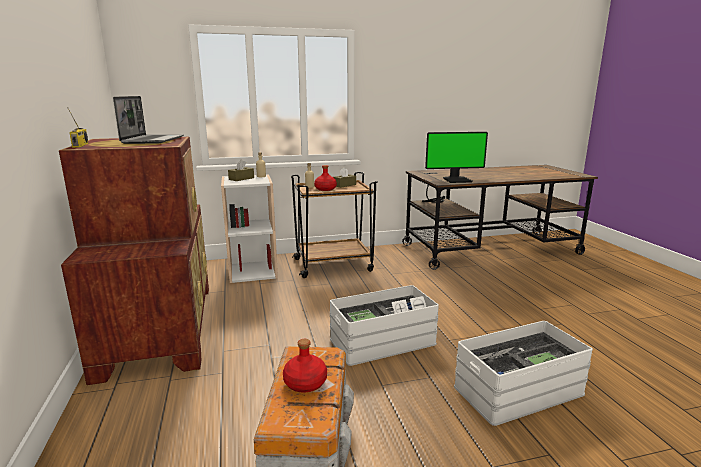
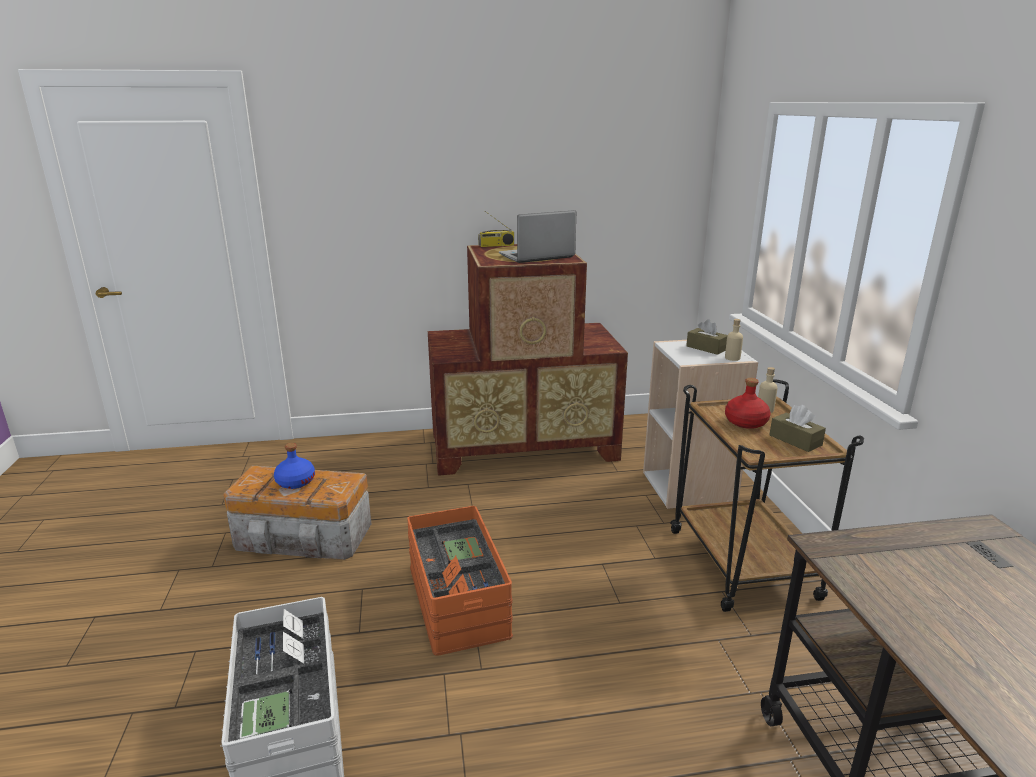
camera: 95 degrees right, 5 degrees up
laptop [113,96,184,144] -> laptop turned 150 degrees clockwise [499,210,576,263]
red bottle [283,339,327,392] -> blue bottle [274,443,315,489]
white storage box [330,285,439,366] -> orange storage box [407,506,513,656]
monitor [425,132,488,183] -> none

